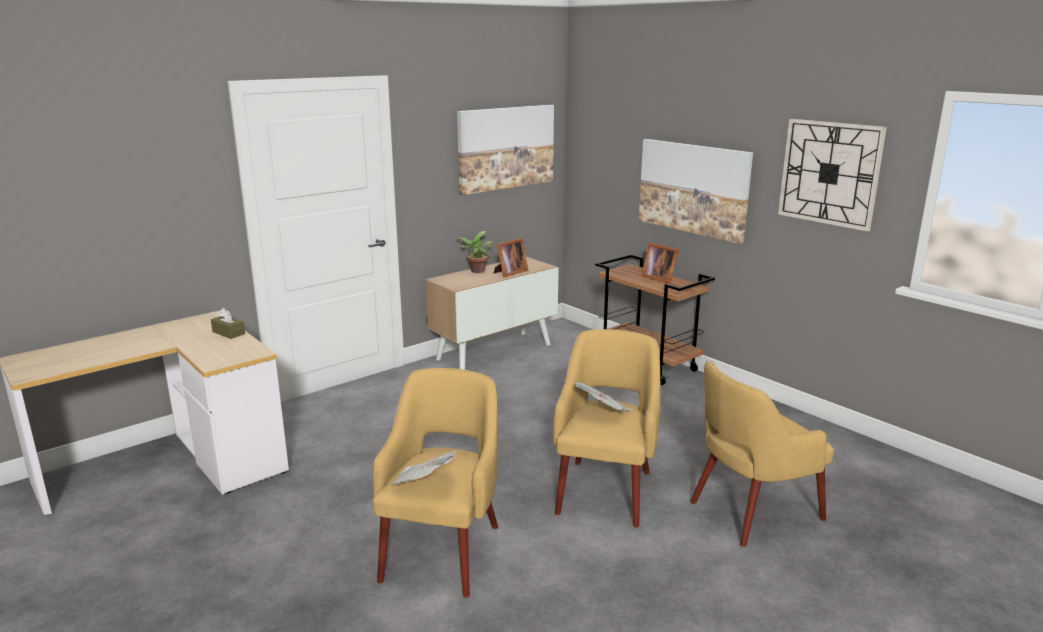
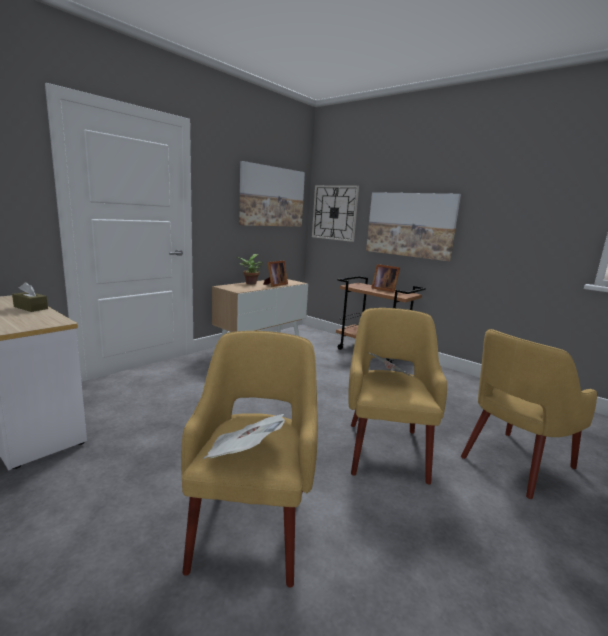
camera: 10 degrees left, 5 degrees down
wall clock [778,119,887,231] -> wall clock moved to [312,185,359,242]

